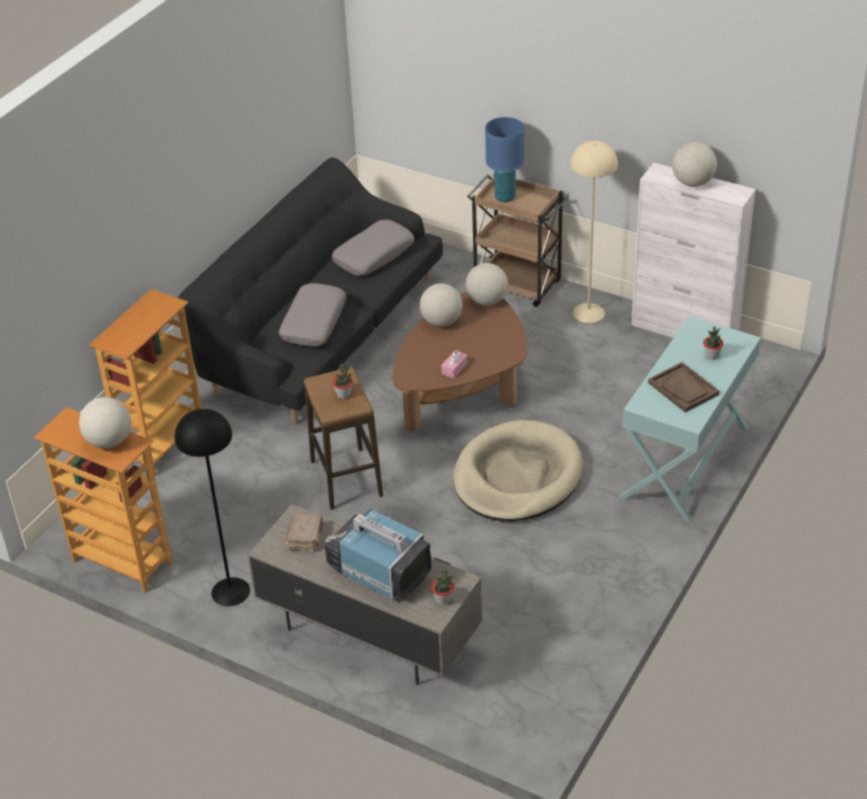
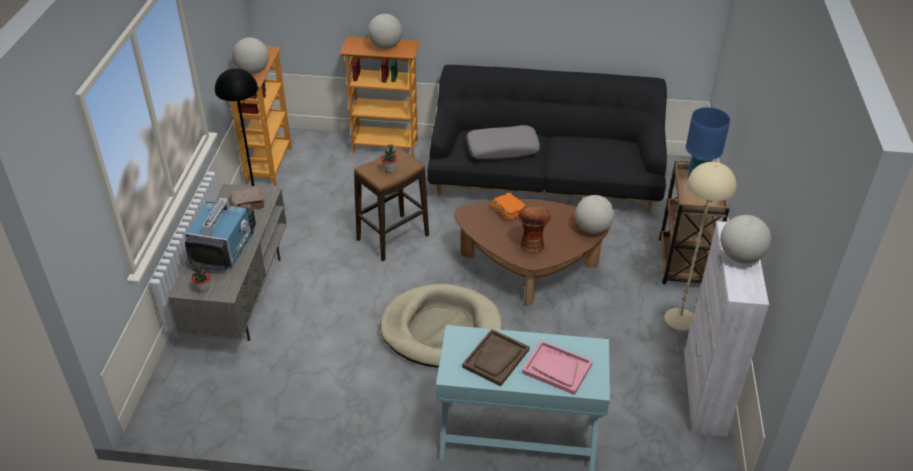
camera: 65 degrees right, 0 degrees up
grey pillow [332,220,414,276] -> none
globe [420,283,463,326] -> globe moved to [368,14,403,49]
pink tissue box [441,350,467,378] -> none
potted plant [703,326,724,360] -> pink tray [522,340,593,395]
none -> orange book [492,192,527,221]
none -> vase [518,206,551,253]

